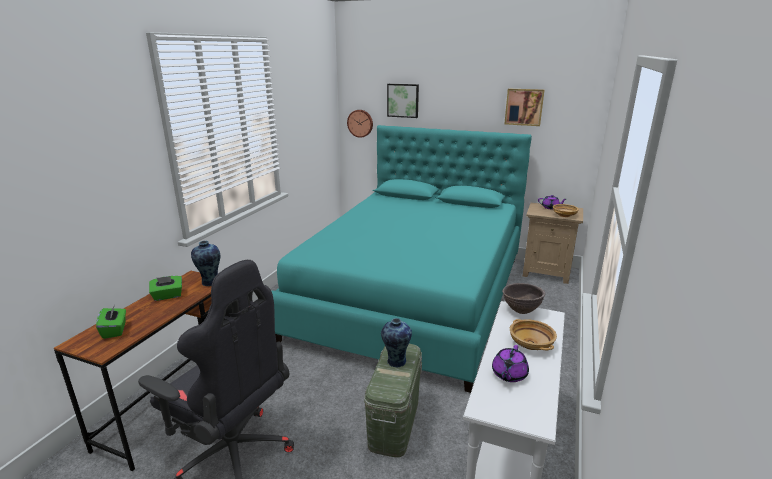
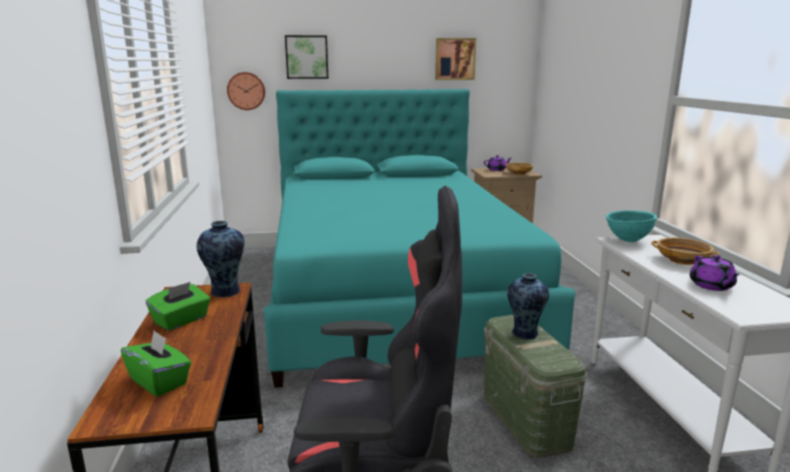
camera: 30 degrees left, 5 degrees down
brown bowl [502,283,546,314] -> turquoise bowl [606,210,657,242]

